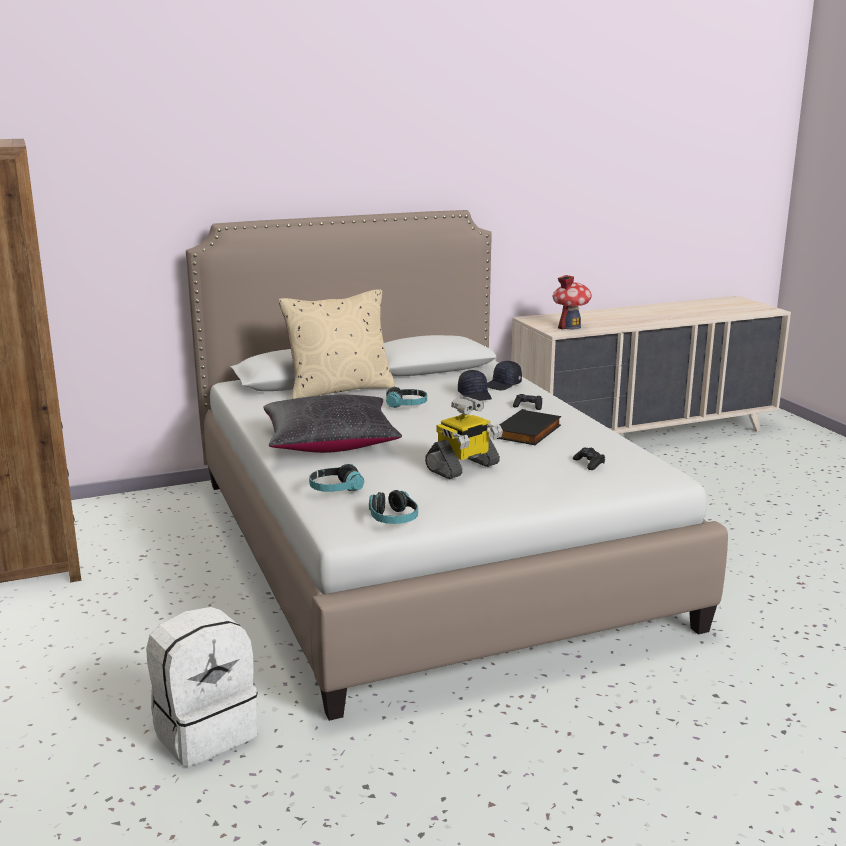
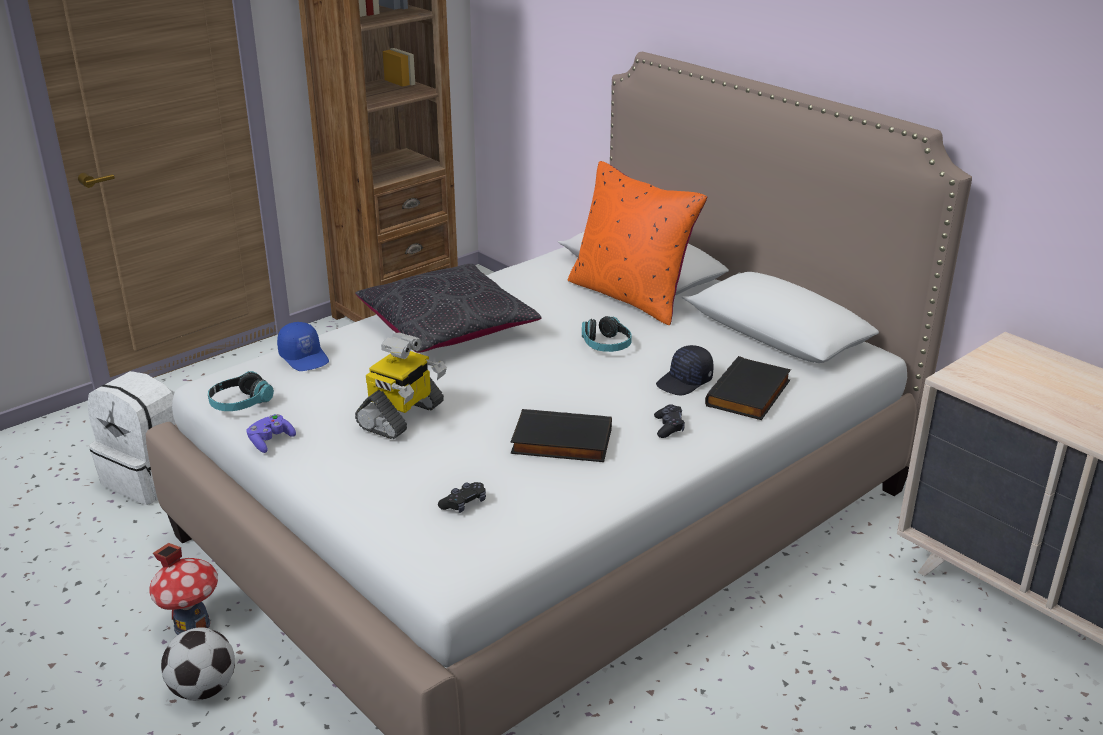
camera: 70 degrees right, 10 degrees up
beige pillow [278,289,396,399] -> orange pillow [568,161,707,325]
headphones [309,464,364,492] -> blue cap [277,322,329,371]
toy robot [425,396,503,479] -> toy robot turned 90 degrees counterclockwise [355,332,447,439]
black cap [487,361,522,391] -> black book [705,356,791,420]
toy house [553,275,592,330] -> toy house moved to [149,543,218,635]
none -> football [161,627,235,701]
none -> purple game controller [246,414,296,453]

